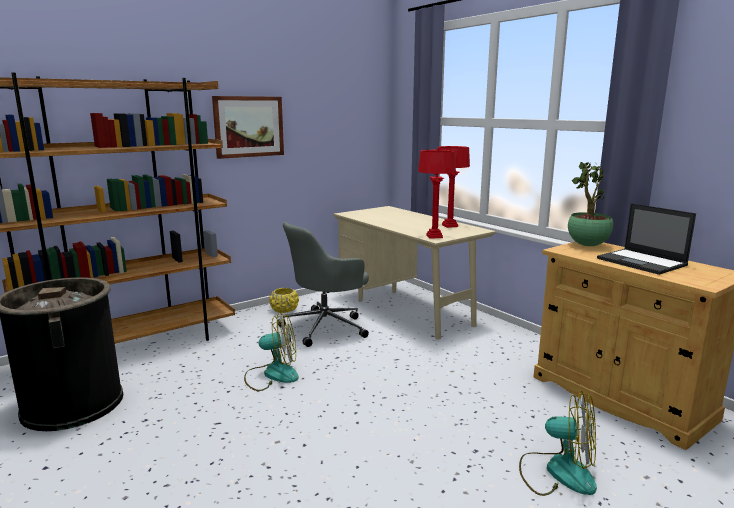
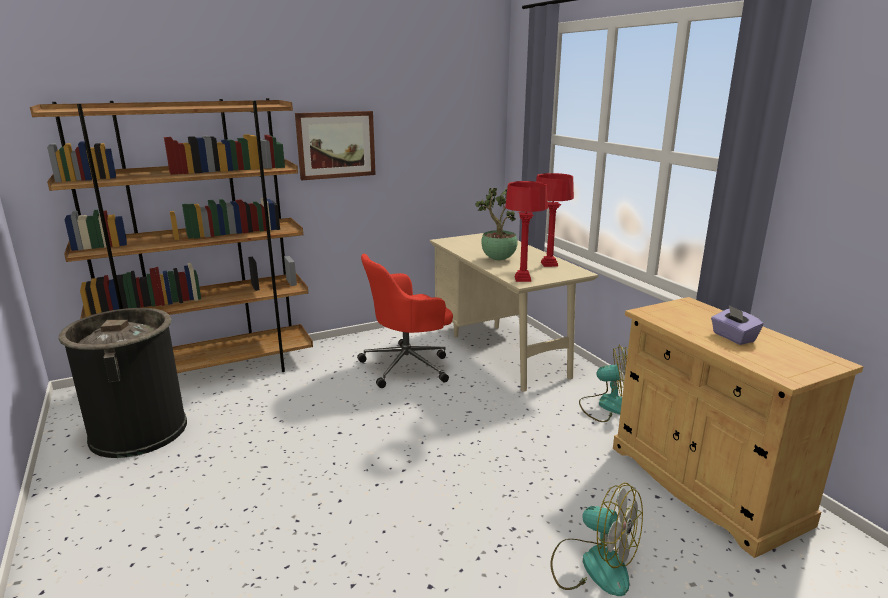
camera: 10 degrees right, 5 degrees up
fan [244,312,299,391] -> fan moved to [579,344,628,422]
yellow planter [269,288,299,313] -> none
grey office chair [277,222,369,347] -> red office chair [357,254,453,388]
potted plant [568,162,613,246] -> potted plant moved to [475,188,517,260]
laptop [597,203,696,275] -> purple tissue box [711,305,764,345]

